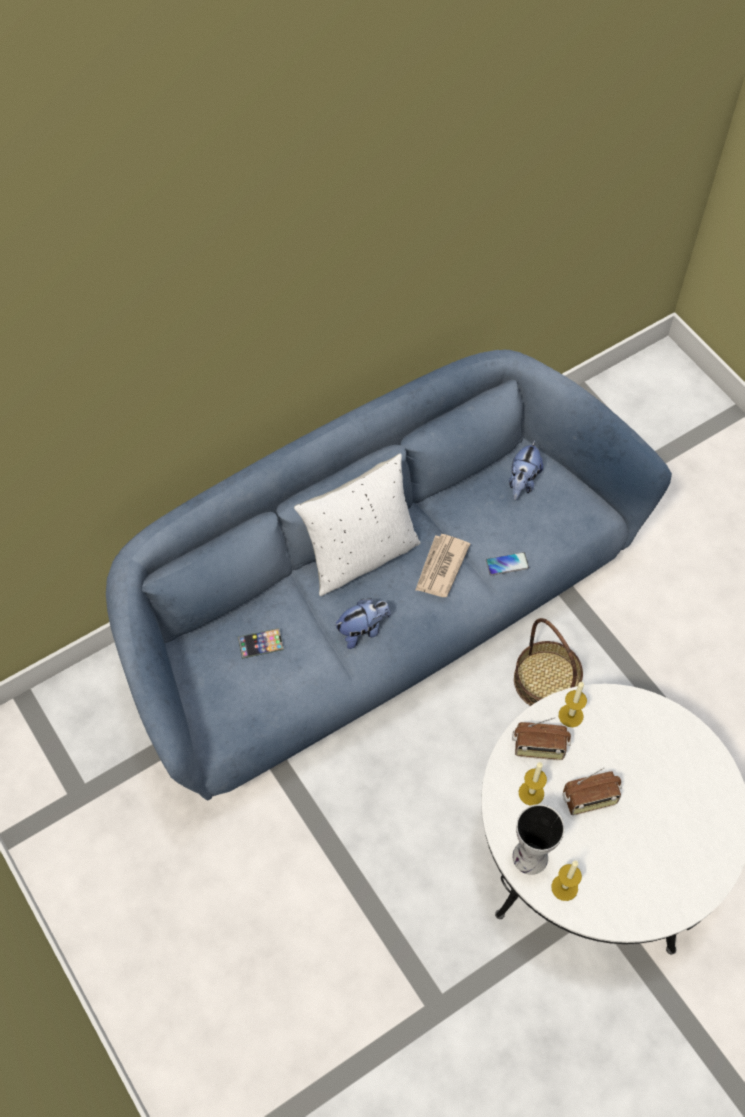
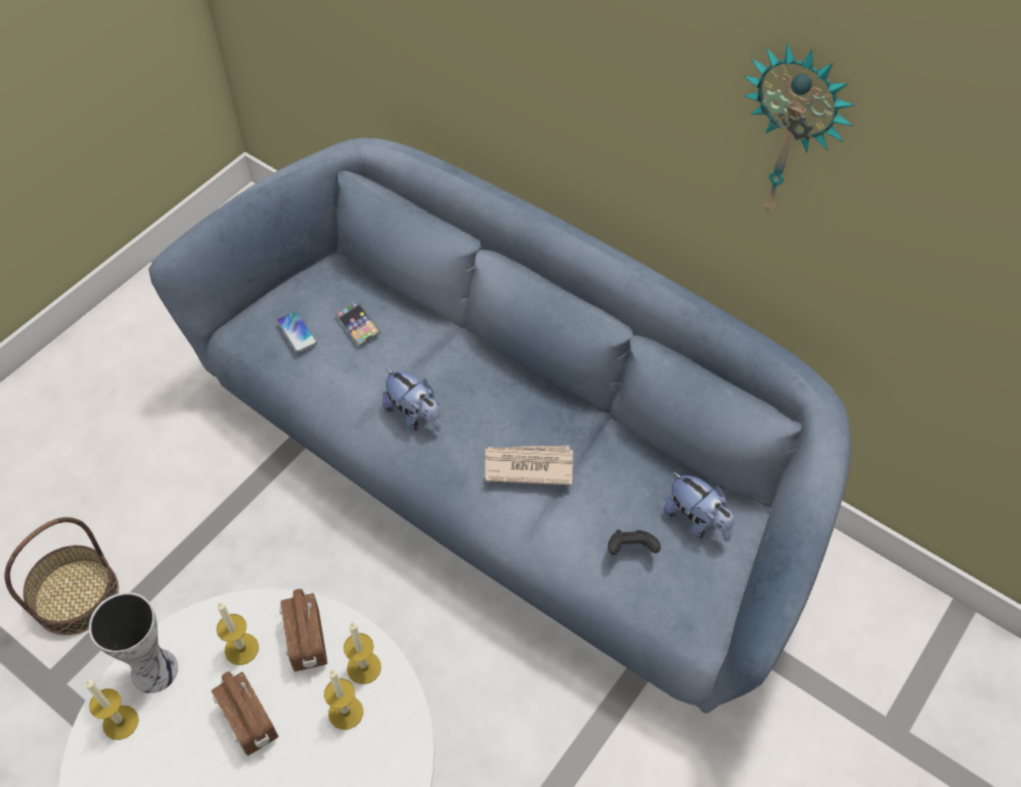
camera: 70 degrees right, 5 degrees down
white pillow [294,453,420,596] -> none
phone [486,552,529,575] -> phone moved to [277,311,317,353]
plush toy [509,440,543,500] -> plush toy turned 135 degrees counterclockwise [663,471,734,542]
basket [514,618,583,706] -> basket moved to [5,517,119,635]
none -> candle [324,670,363,730]
none -> black game controller [608,530,661,555]
none -> wall clock [744,43,855,214]

